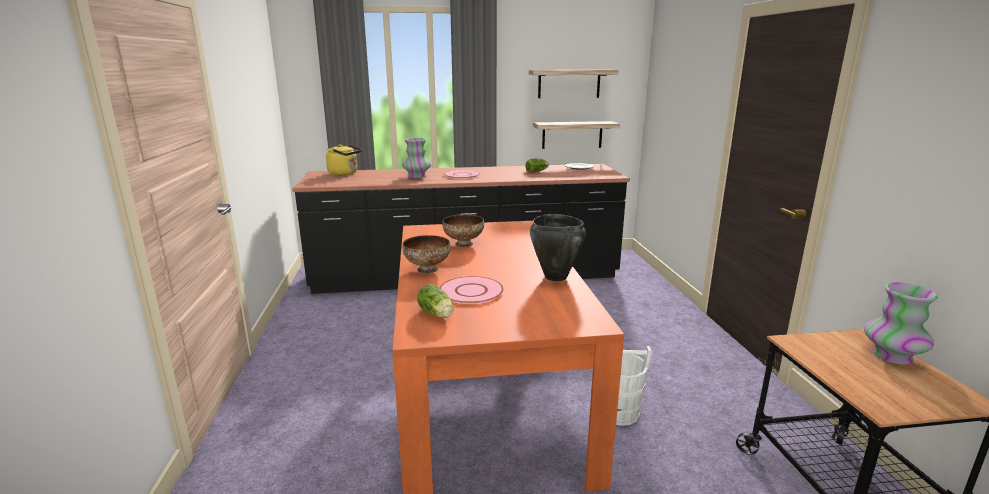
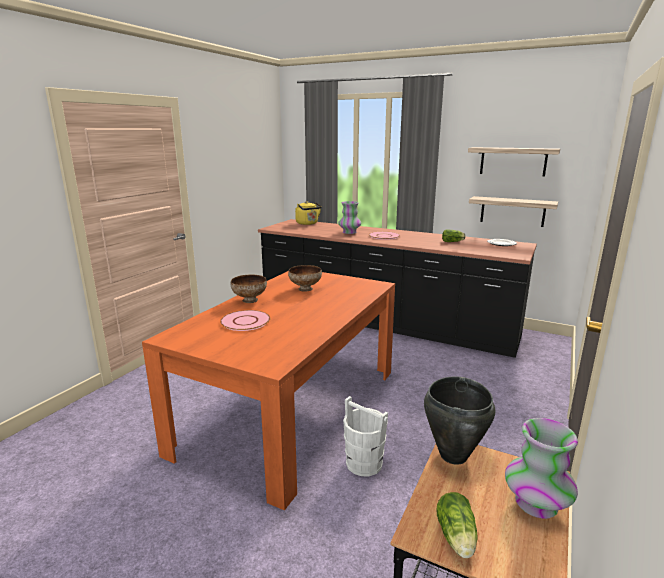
camera: 35 degrees right, 0 degrees up
lettuce [417,284,453,318] -> lettuce moved to [436,492,477,558]
black cooking pot [530,214,586,281] -> black cooking pot moved to [424,377,495,465]

